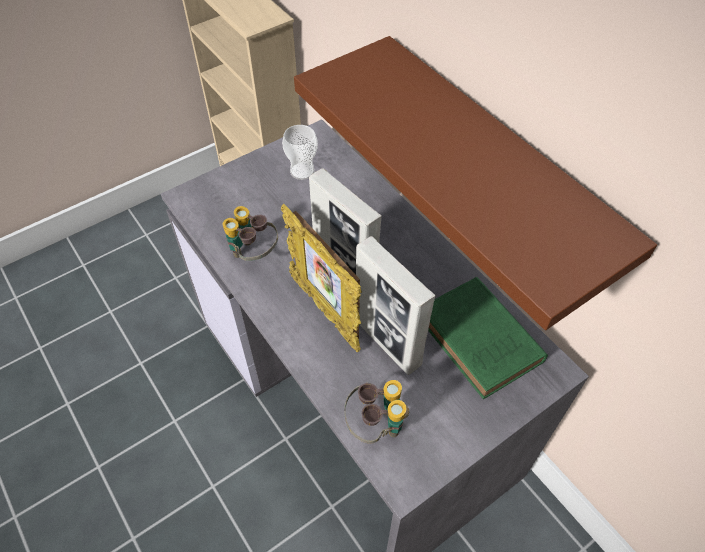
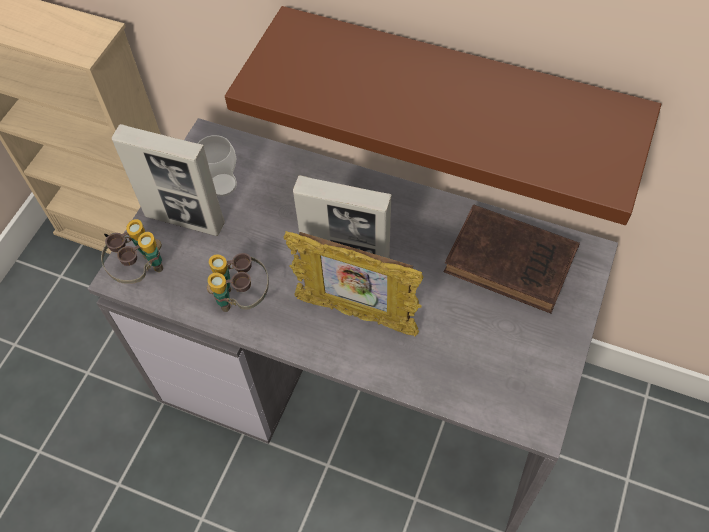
camera: 30 degrees left, 5 degrees up
binoculars [344,380,409,444] -> binoculars moved to [101,219,163,284]
picture frame [356,236,436,375] -> picture frame moved to [112,124,225,236]
green book [428,277,548,399] -> brown book [444,204,580,313]

